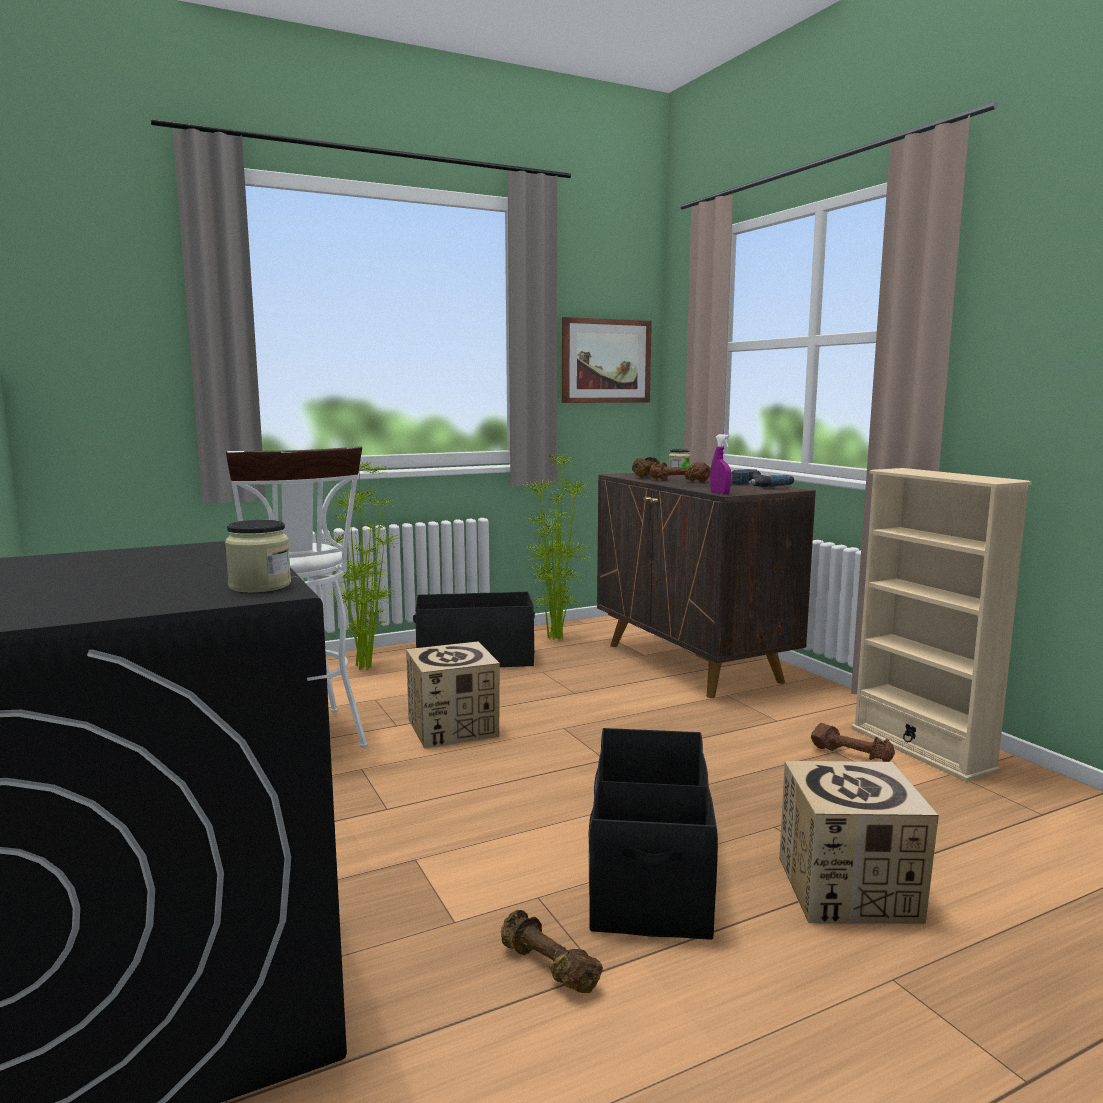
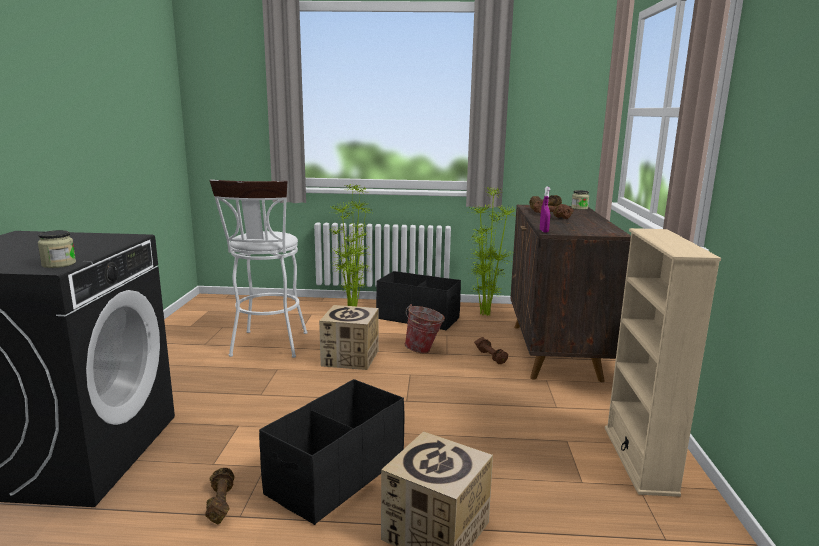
camera: 30 degrees right, 5 degrees up
picture [562,317,652,403] -> none
power drill [731,469,794,487] -> none
brown dumbbell [811,723,895,762] -> brown dumbbell moved to [474,337,508,364]
none -> bucket [405,304,445,353]

